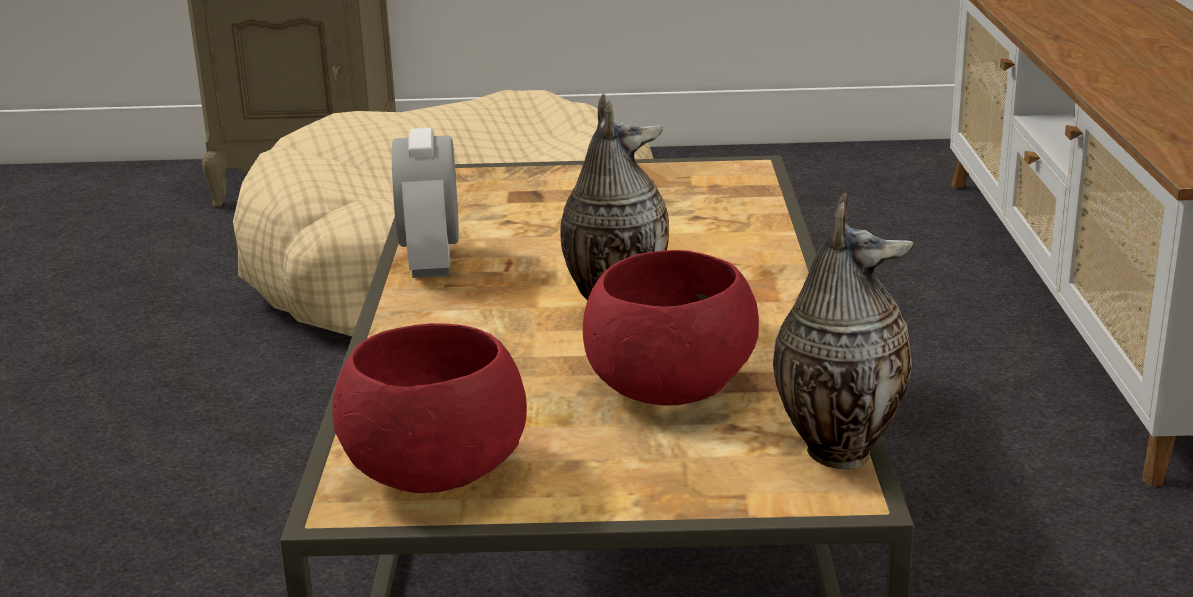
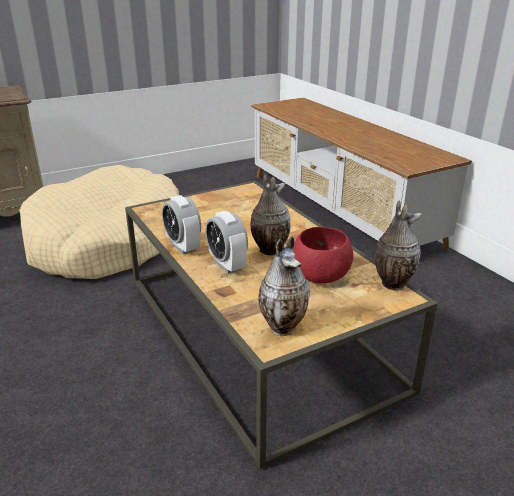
camera: 30 degrees left, 5 degrees up
red bowl [332,323,527,493] -> vase [258,236,310,336]
none -> alarm clock [205,211,248,274]

